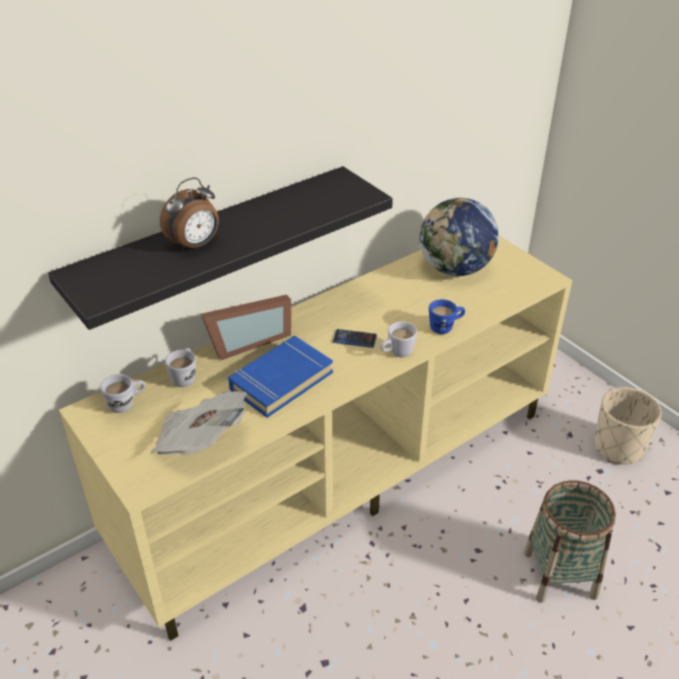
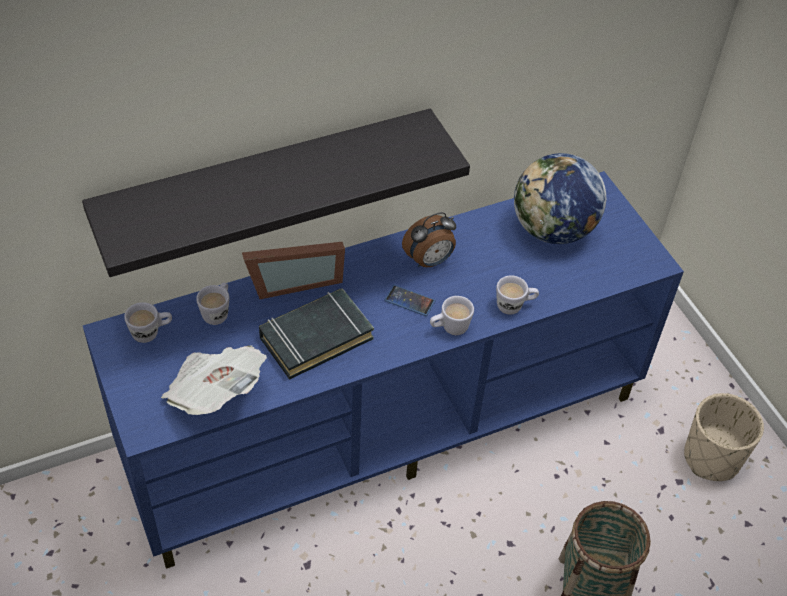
camera: 10 degrees right, 10 degrees up
beige tv stand [59,236,572,641] -> blue tv stand [83,171,684,569]
alarm clock [160,177,219,252] -> alarm clock moved to [402,212,456,267]
blue book [228,336,333,418] -> black book [259,288,374,380]
blue mug [429,299,465,334] -> white mug [496,275,539,315]

